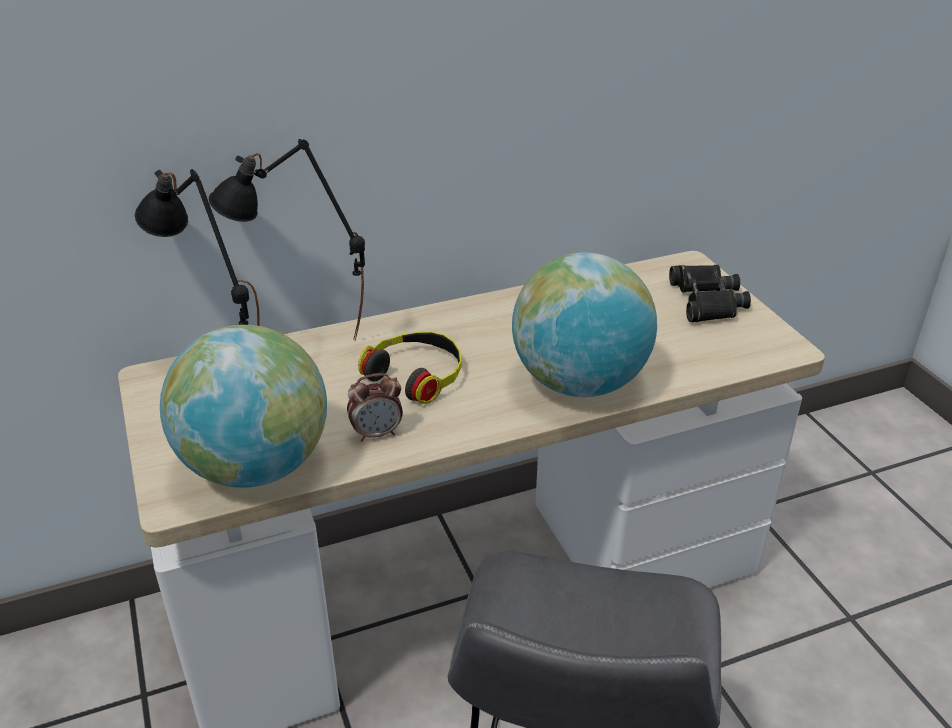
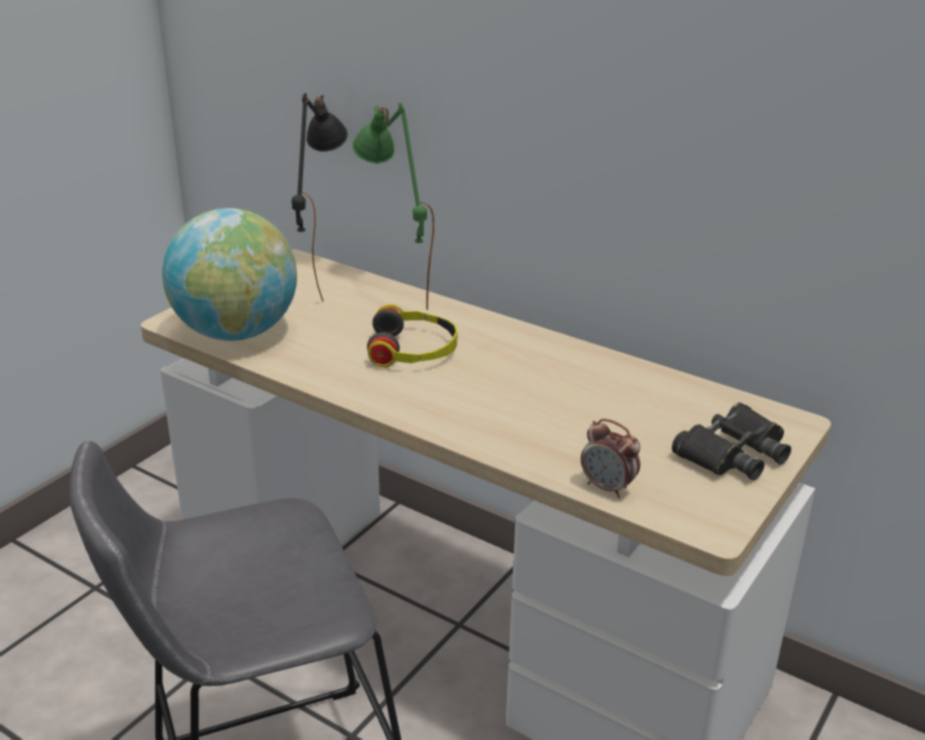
camera: 55 degrees right, 5 degrees down
black table lamp [209,139,365,340] -> green table lamp [352,103,434,310]
alarm clock [347,373,403,441] -> alarm clock moved to [581,419,640,498]
globe [512,253,657,397] -> none

